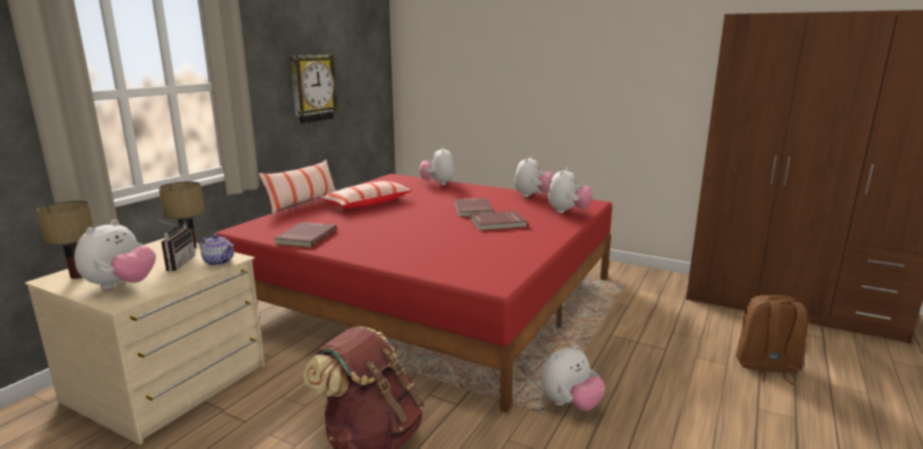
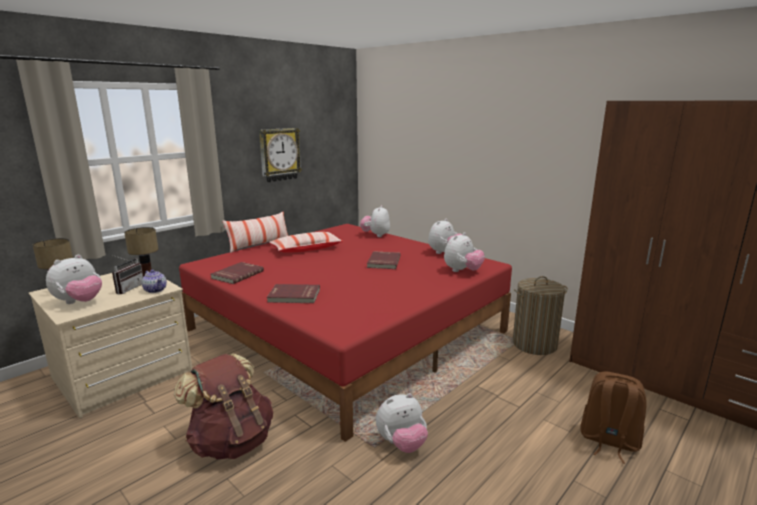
camera: 15 degrees right, 0 degrees up
red book [470,211,527,230] -> red book moved to [267,284,320,303]
none -> laundry basket [513,276,568,355]

